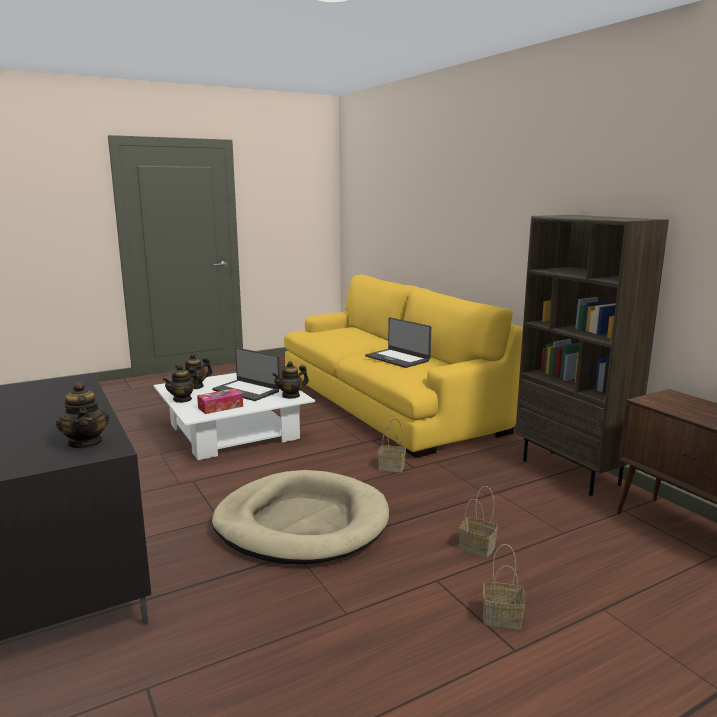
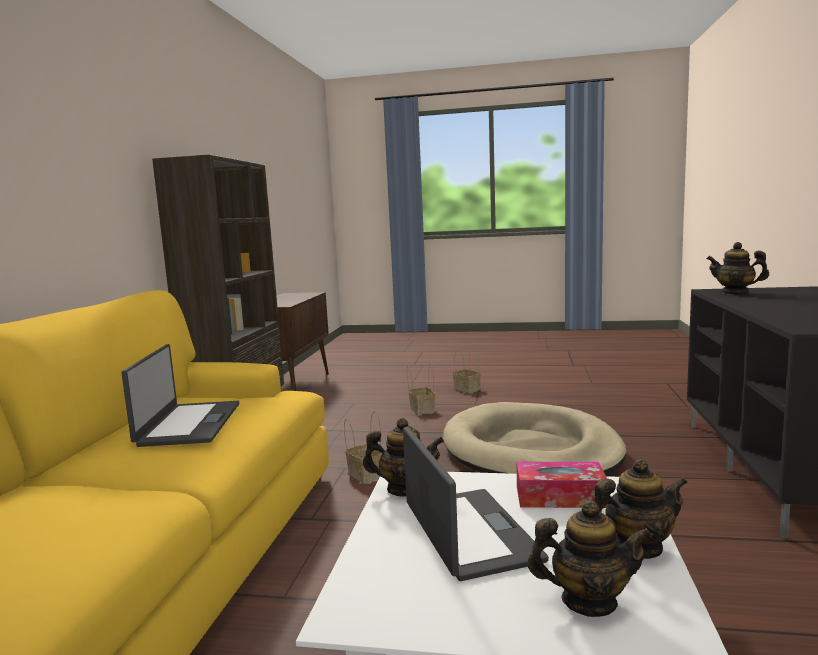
camera: 140 degrees left, 5 degrees down
teapot [56,382,109,449] -> teapot turned 75 degrees counterclockwise [706,242,769,295]

